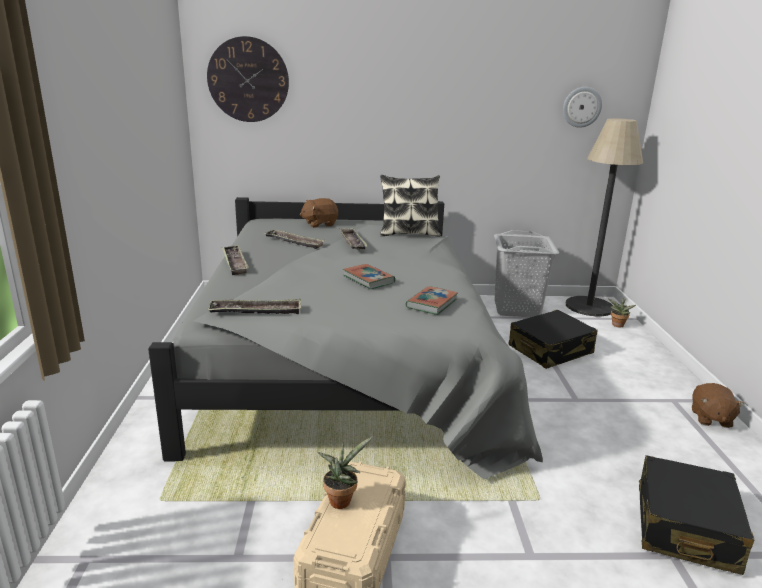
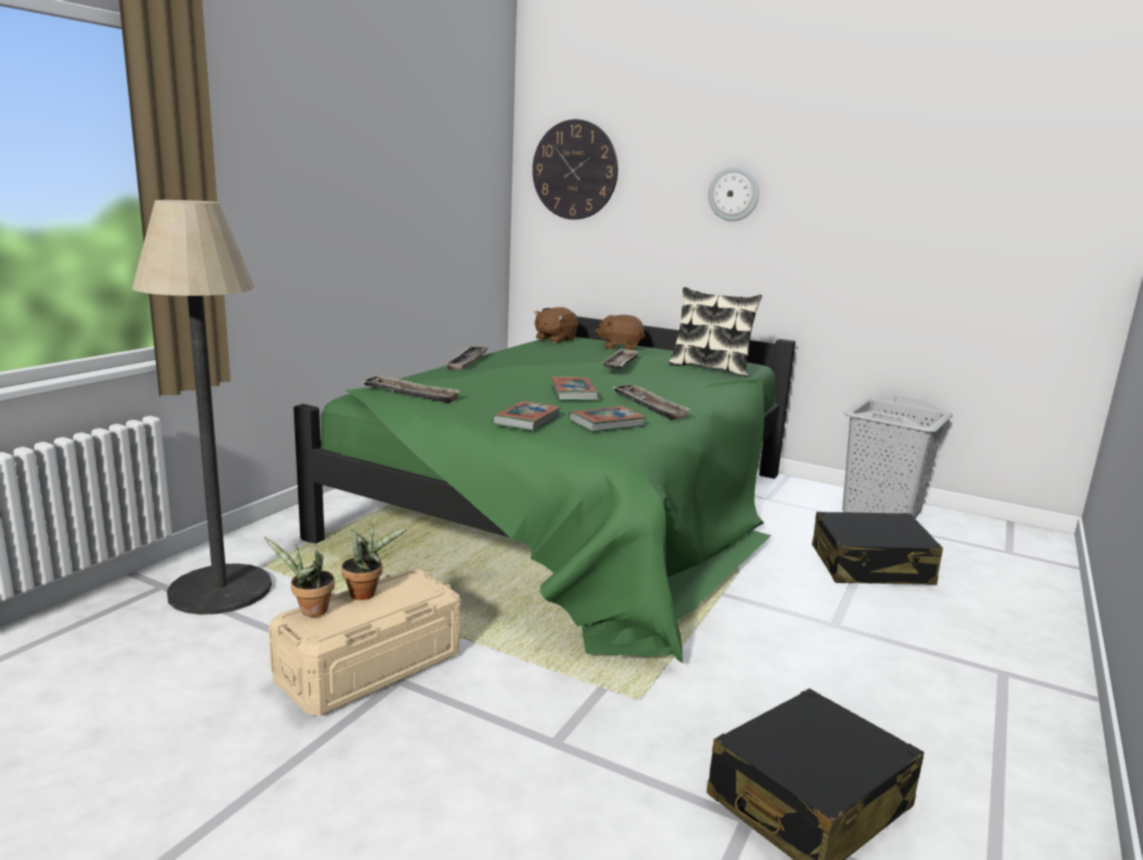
camera: 30 degrees right, 5 degrees down
grey bed [148,197,543,479] -> green bed [294,308,795,663]
tray [264,230,325,249] -> tray moved to [611,383,691,420]
wall clock [563,87,602,128] -> wall clock moved to [708,167,759,221]
floor lamp [566,118,643,316] -> floor lamp moved to [132,200,272,615]
potted plant [608,298,636,327] -> potted plant moved to [264,537,335,617]
brown plush toy [692,383,744,428] -> brown plush toy moved to [534,307,578,343]
none -> book [492,401,561,431]

